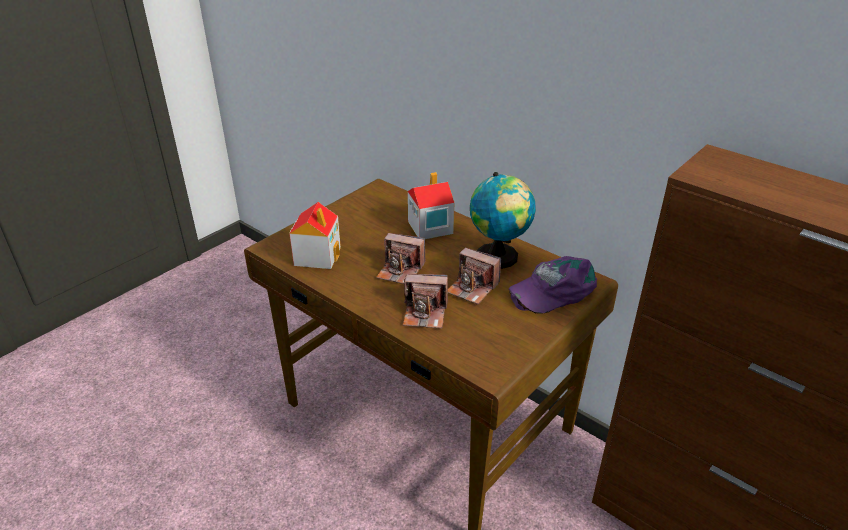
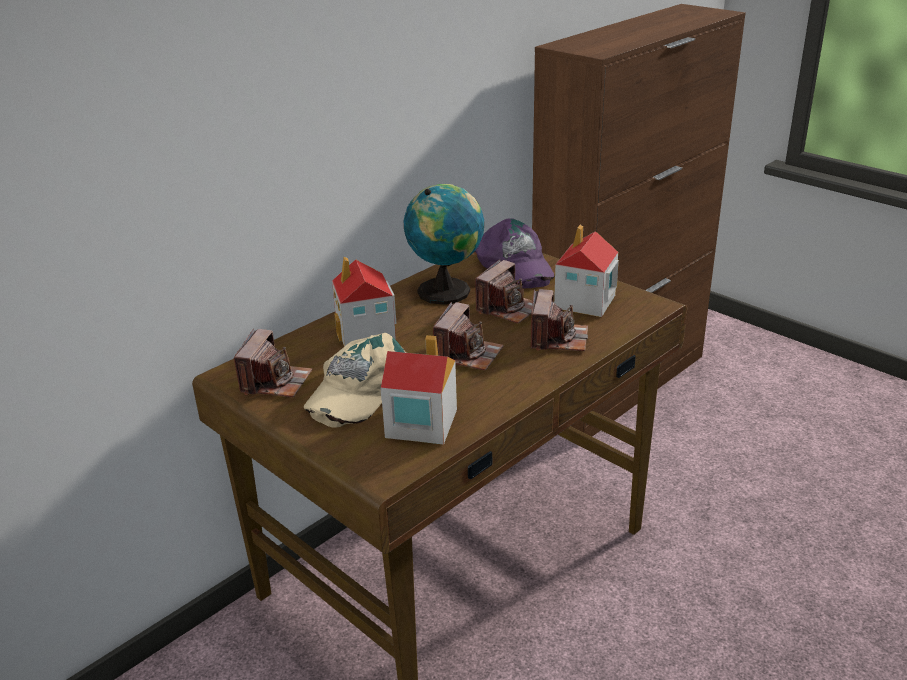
camera: 85 degrees left, 5 degrees down
none -> camera [234,329,312,397]
none -> beige cap [304,333,406,428]
none -> toy house [554,225,619,317]

